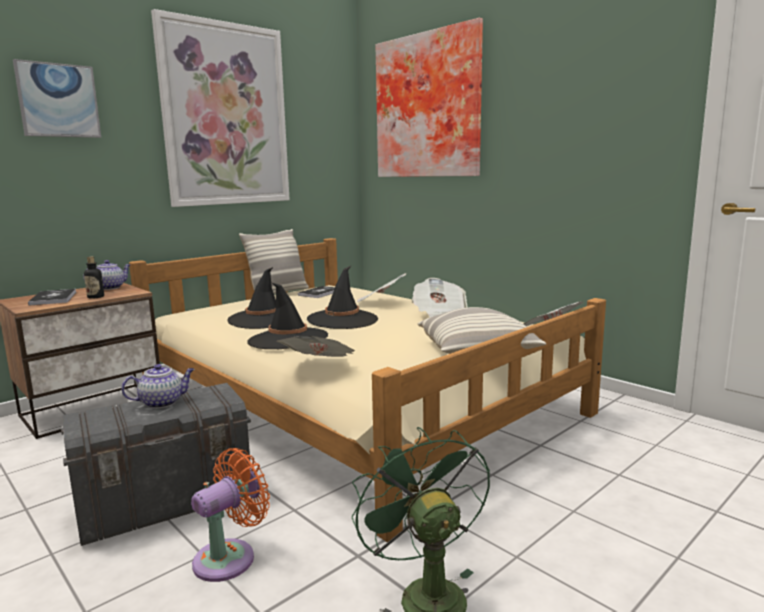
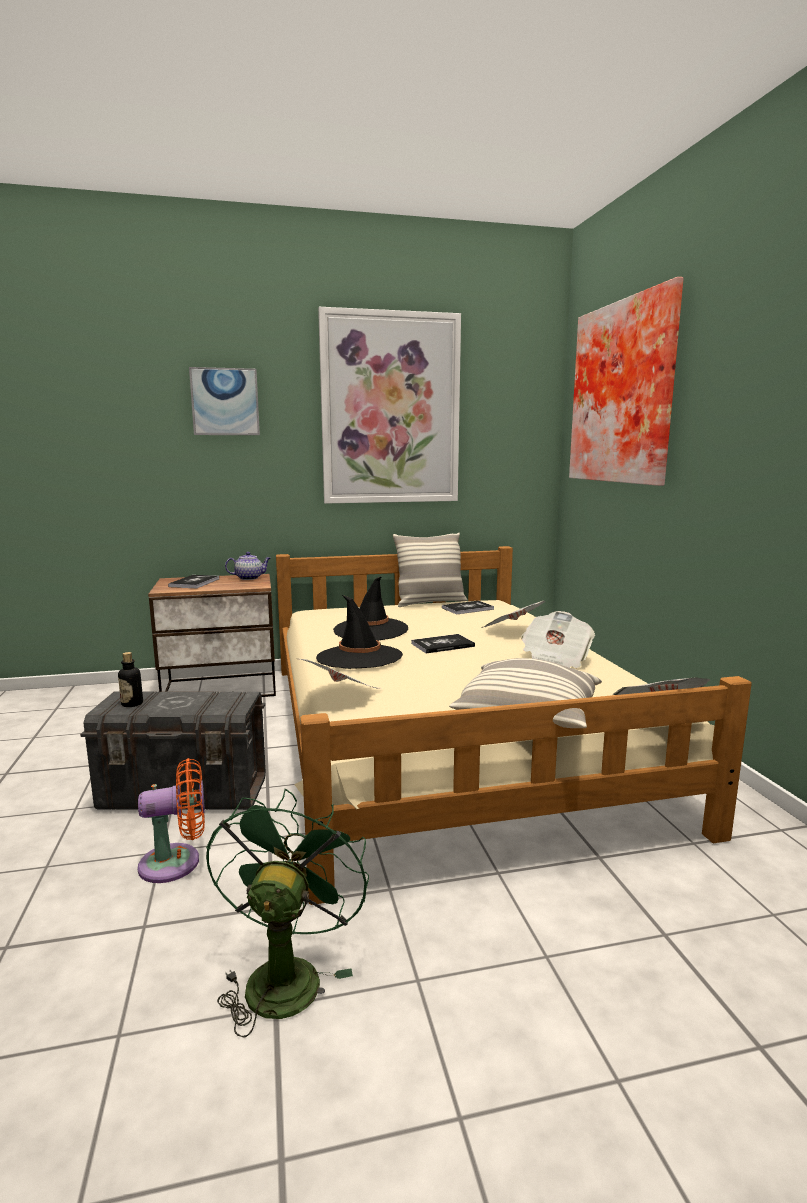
camera: 30 degrees right, 0 degrees up
bottle [84,256,104,299] -> bottle moved to [118,652,143,707]
teapot [121,364,195,409] -> none
black hat [307,266,378,329] -> book [411,634,475,654]

